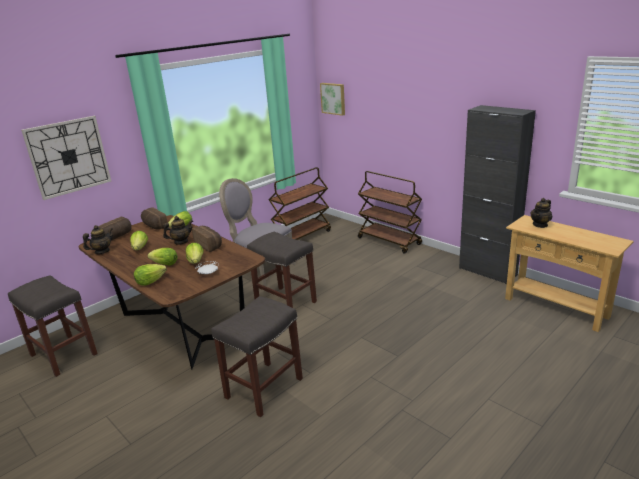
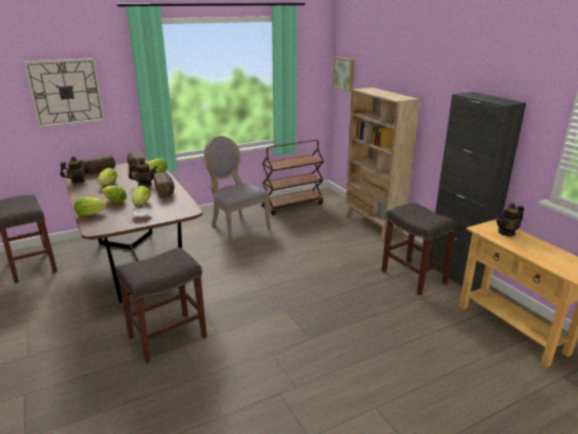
camera: 15 degrees right, 0 degrees up
grey stool [247,232,317,308] -> grey stool moved to [382,202,458,295]
brown cart [358,171,422,254] -> beige bookcase [345,87,420,240]

